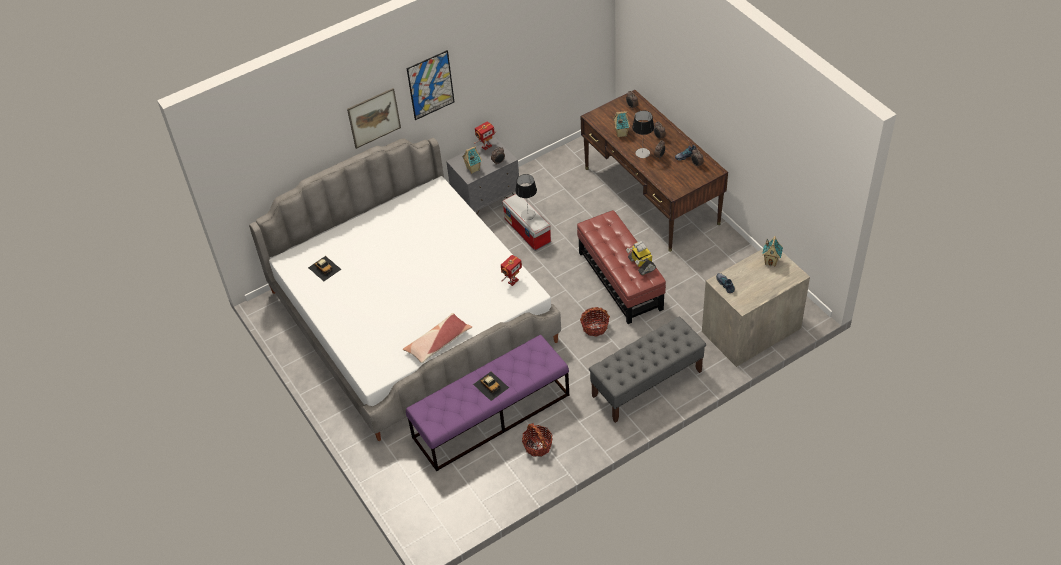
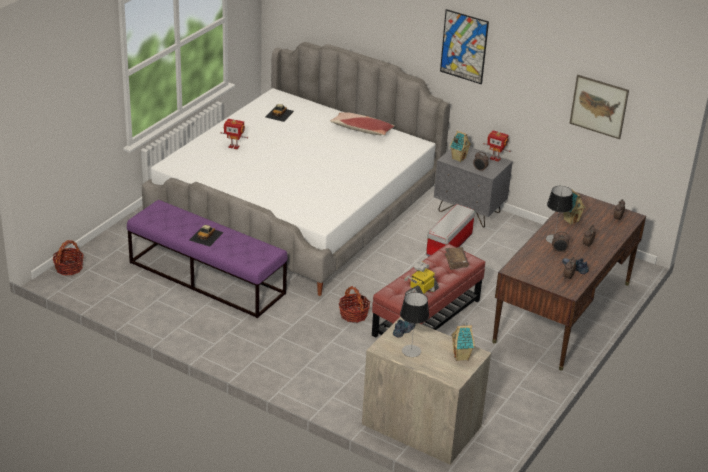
camera: 60 degrees right, 15 degrees down
picture [347,88,401,149] -> picture moved to [569,75,629,139]
pillow [403,313,472,363] -> pillow moved to [330,112,395,135]
toy robot [501,255,522,286] -> toy robot moved to [221,119,248,149]
table lamp [515,174,537,220] -> table lamp moved to [400,292,429,357]
basket [522,423,553,457] -> basket moved to [52,240,84,275]
grey bench [589,317,706,423] -> none
none -> brown book [445,247,469,270]

